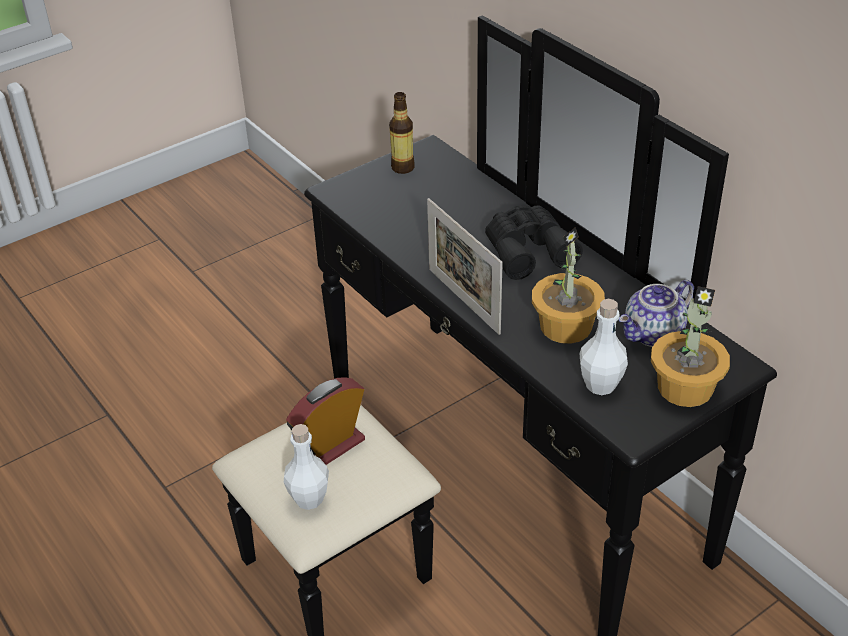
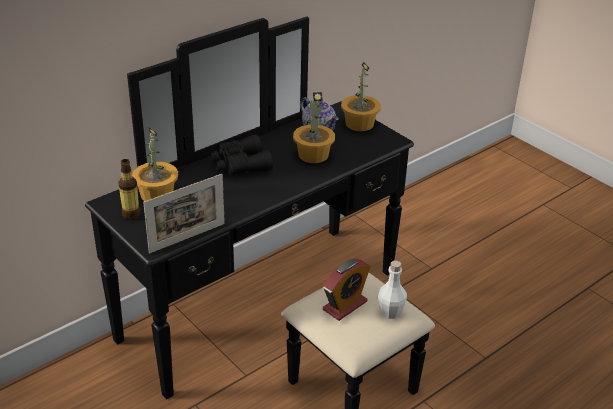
camera: 95 degrees left, 5 degrees down
alarm clock [286,377,365,465] -> alarm clock turned 90 degrees counterclockwise [323,259,370,321]
picture frame [427,198,503,335] -> picture frame moved to [143,174,225,253]
white bottle [579,299,628,395] -> none
none -> potted plant [132,127,178,201]

